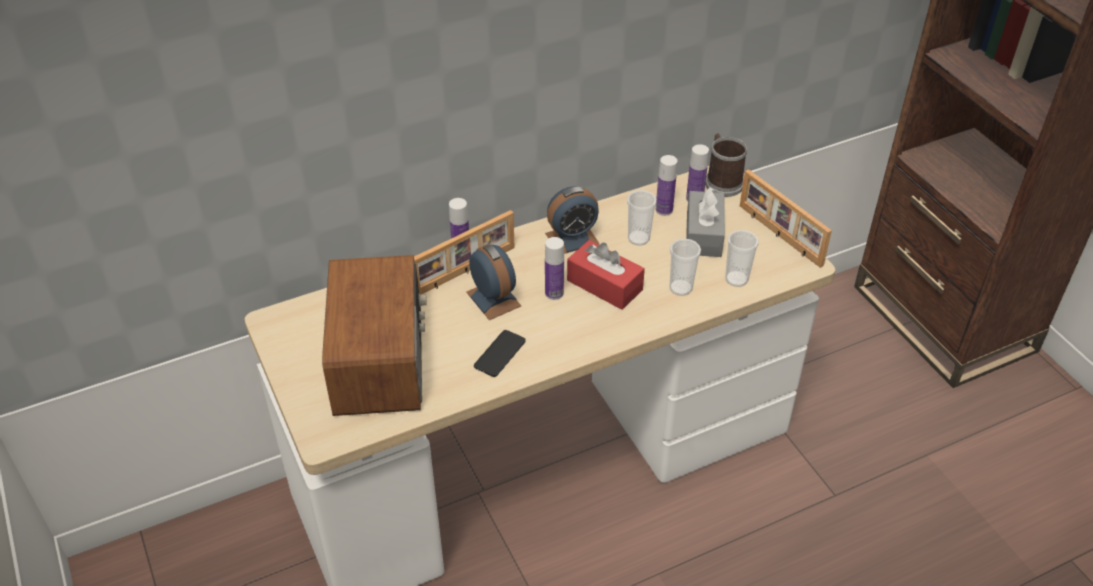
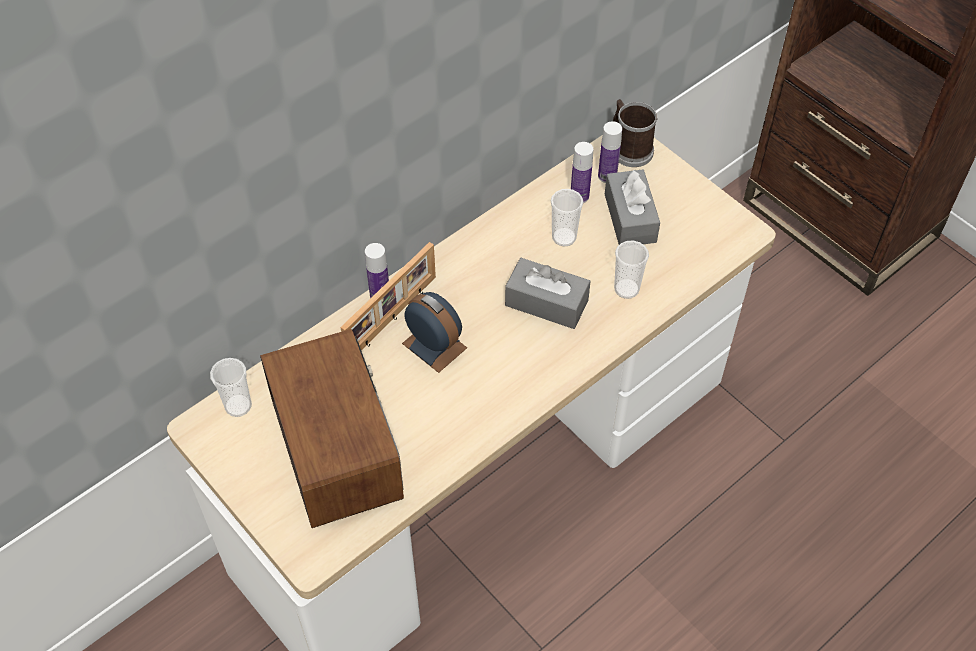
camera: 15 degrees left, 10 degrees up
phone [474,330,526,377] -> none
alarm clock [545,186,599,254] -> none
bottle [545,237,564,300] -> none
red tissue box [567,240,645,310] -> grey tissue box [505,258,591,329]
cup [725,230,759,287] -> cup moved to [210,358,252,417]
picture frame [740,169,832,268] -> none

